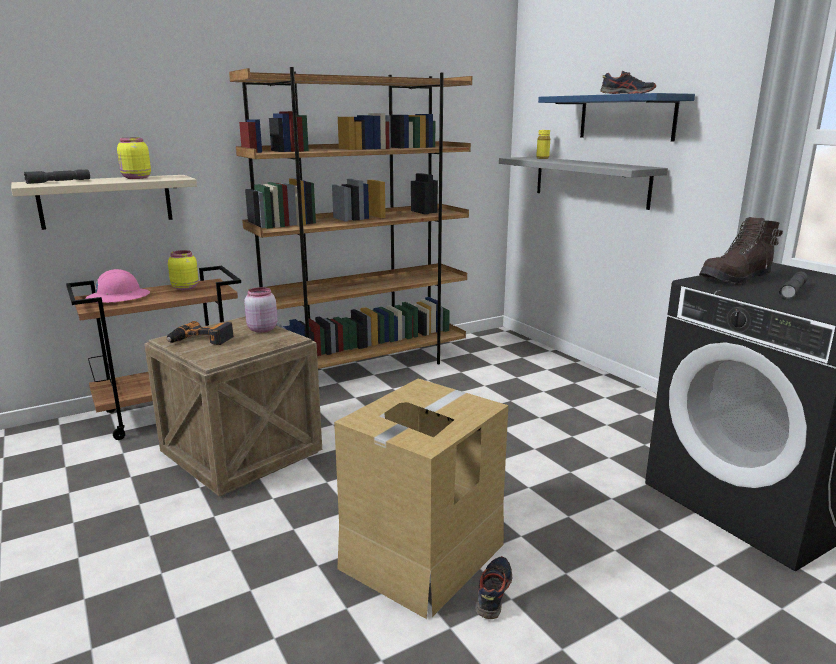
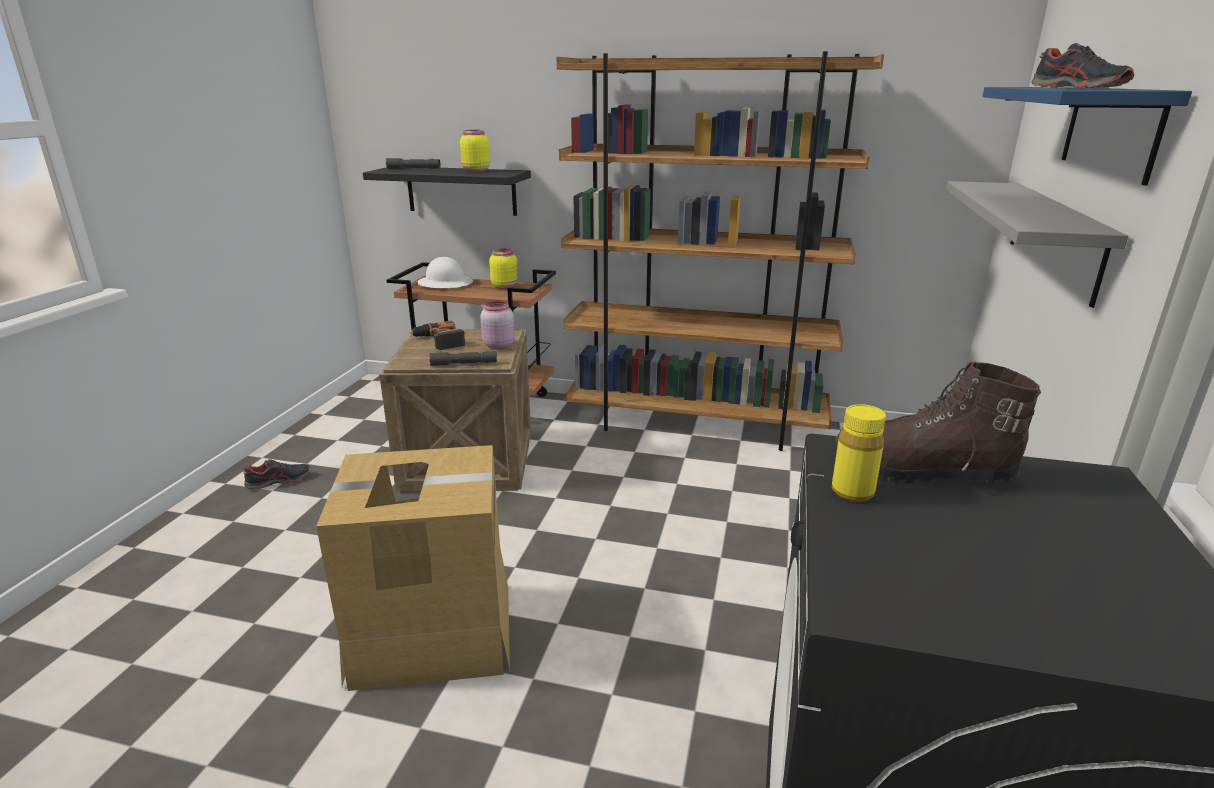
camera: 45 degrees right, 5 degrees up
beige shelf [11,175,197,230] -> black shelf [363,167,531,216]
pink hard hat [86,269,150,303] -> white hard hat [418,257,473,288]
shoe [476,556,512,619] -> shoe moved to [242,459,310,490]
yellow bottle [536,130,550,159] -> yellow bottle moved to [832,404,886,502]
grey flashlight [779,272,808,300] -> grey flashlight moved to [429,351,497,366]

